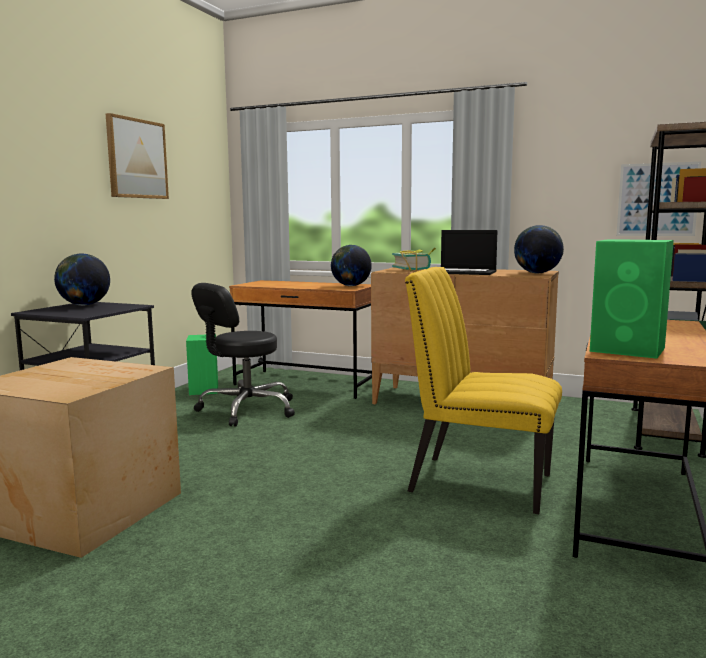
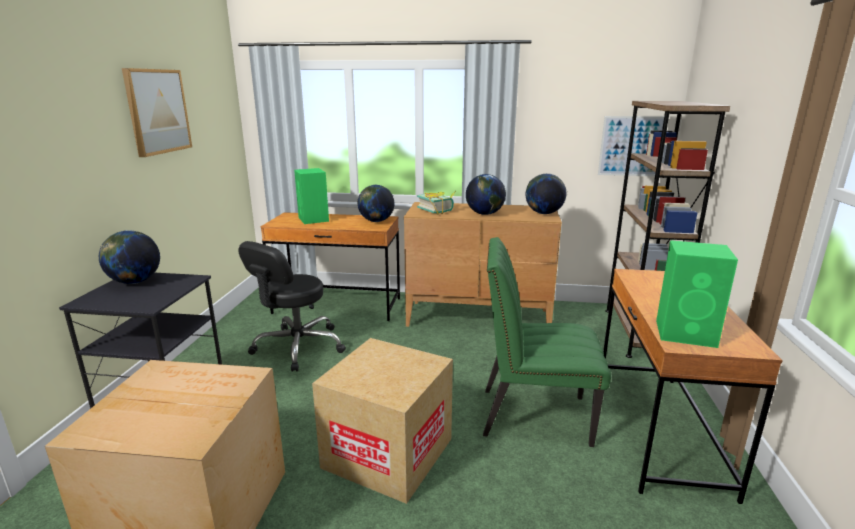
camera: 15 degrees left, 10 degrees up
green speaker [186,334,218,395] -> green speaker moved to [294,168,329,224]
yellow chair [405,267,562,514] -> green chair [483,237,611,447]
laptop [441,230,497,275] -> globe [466,174,506,215]
none -> cardboard box [312,338,453,504]

